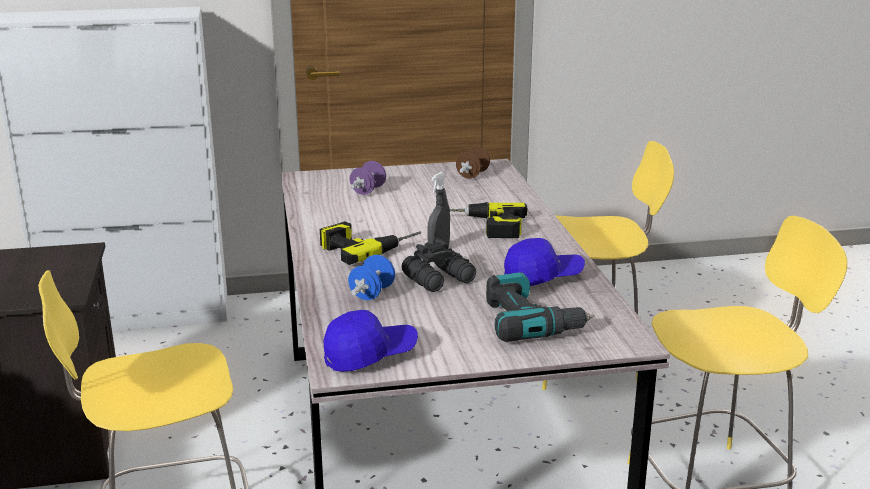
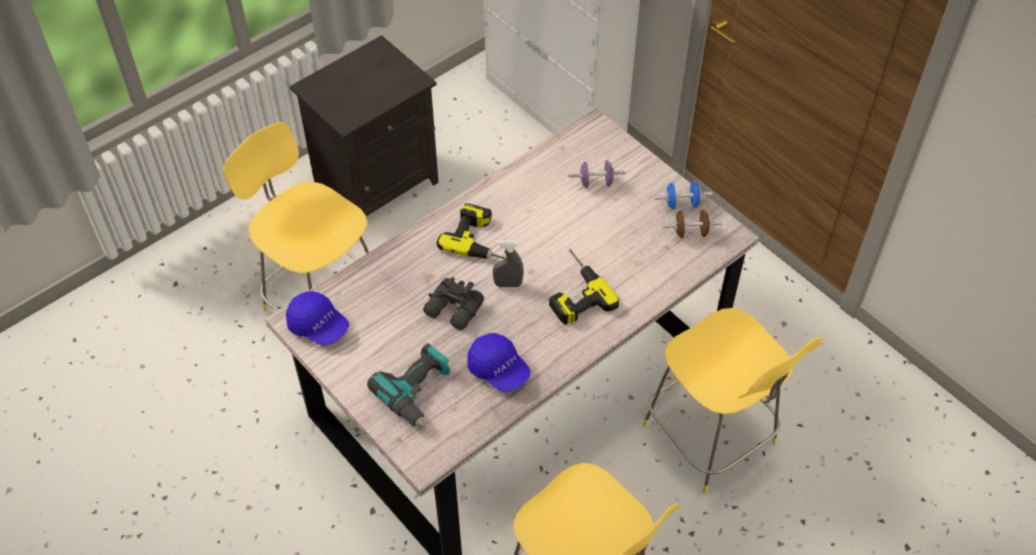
camera: 60 degrees right, 30 degrees up
blue dumbbell [348,255,395,300] -> blue dumbbell moved to [654,181,712,210]

